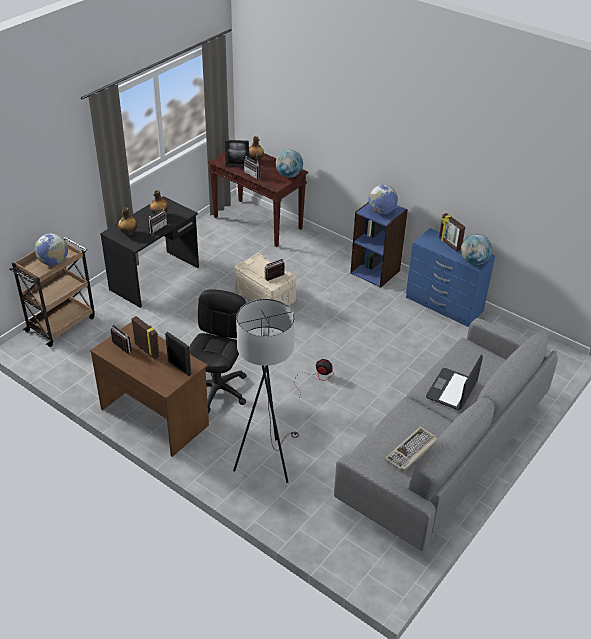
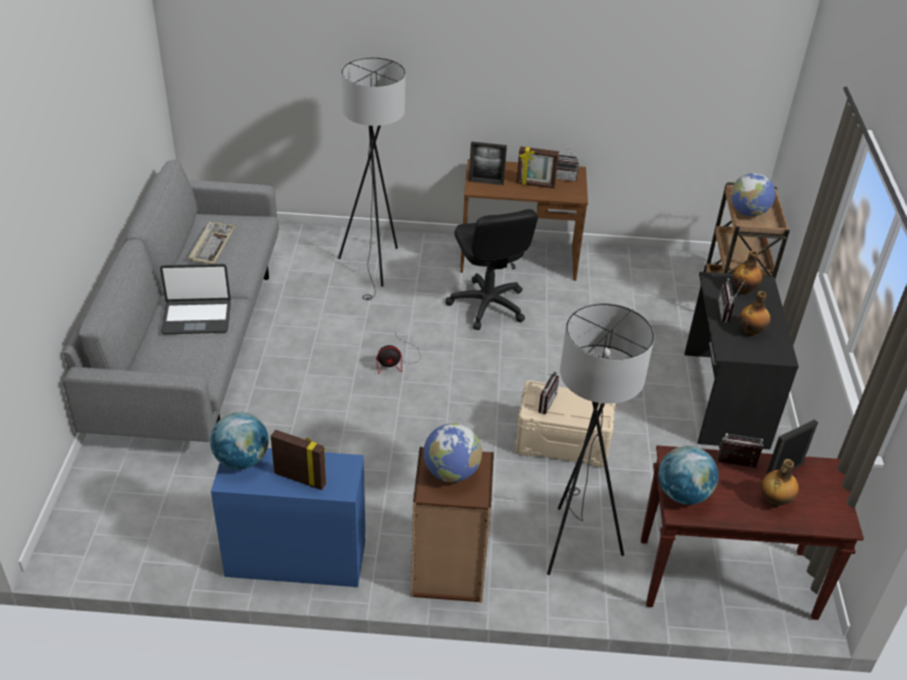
camera: 145 degrees right, 0 degrees up
blue bookcase [350,202,408,288] -> brown bookcase [411,447,494,603]
laptop [426,355,483,410] -> laptop turned 90 degrees clockwise [160,264,231,334]
none -> grey floor lamp [547,303,654,575]

